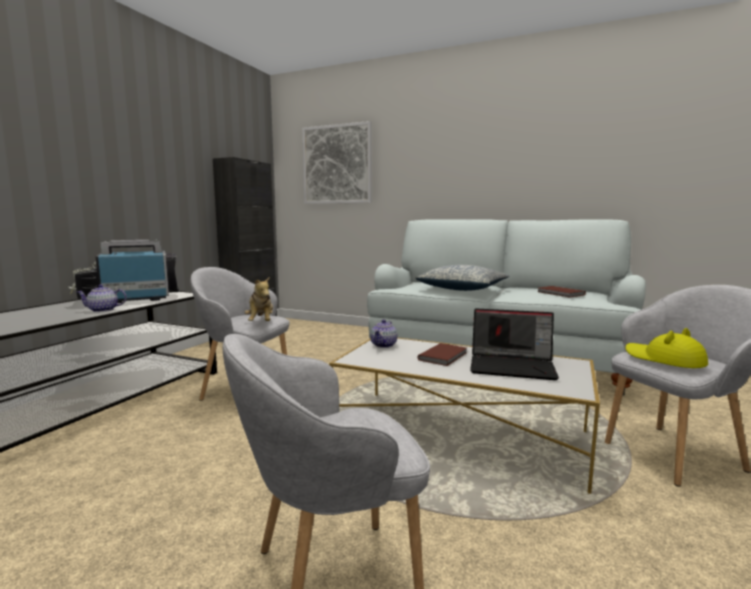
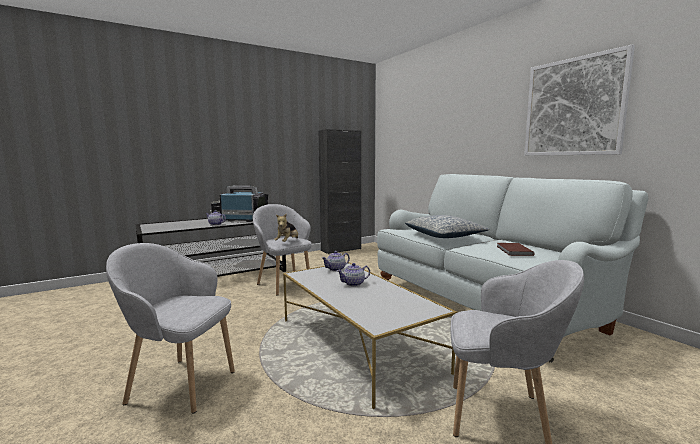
camera: 35 degrees right, 0 degrees up
picture [302,121,372,204] -> picture moved to [524,45,635,156]
brown book [418,343,467,366] -> teapot [337,263,370,287]
laptop [470,309,559,380] -> none
yellow hat [625,328,708,368] -> none

